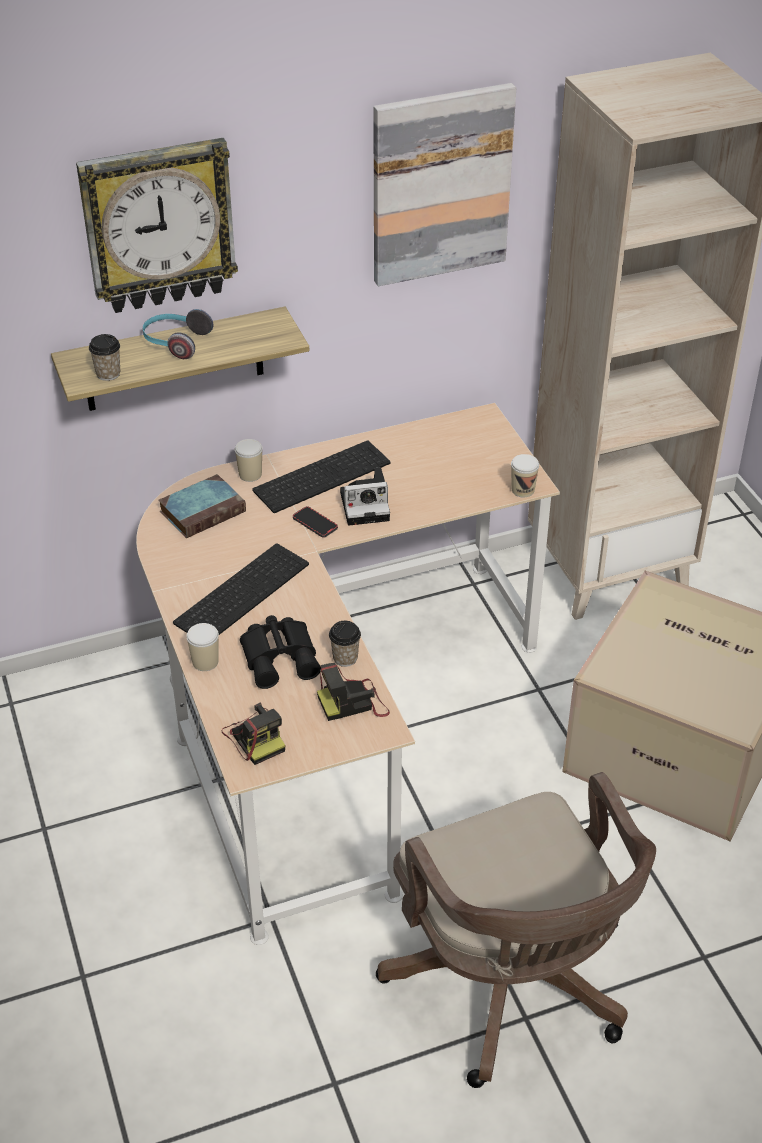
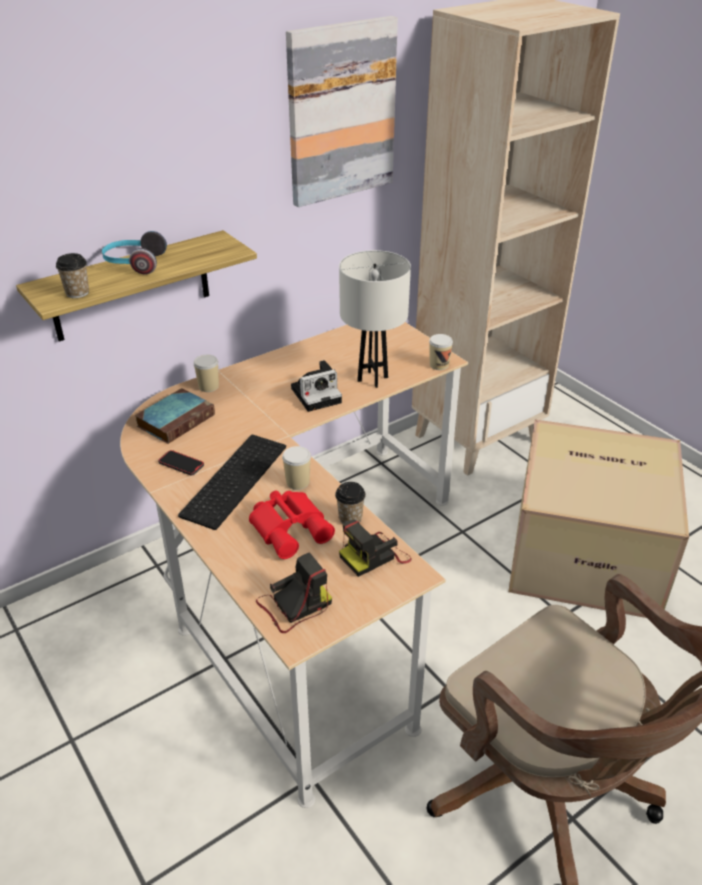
camera: 15 degrees left, 5 degrees down
wall clock [76,138,238,313] -> none
cup [186,623,219,671] -> cup moved to [282,446,311,490]
camera [222,703,285,765] -> camera turned 75 degrees counterclockwise [256,552,332,633]
black binoculars [240,615,321,689] -> red binoculars [249,491,335,559]
keyboard [252,441,390,513] -> none
phone [293,506,338,538] -> phone moved to [158,450,204,476]
none -> white table lamp [339,250,411,388]

